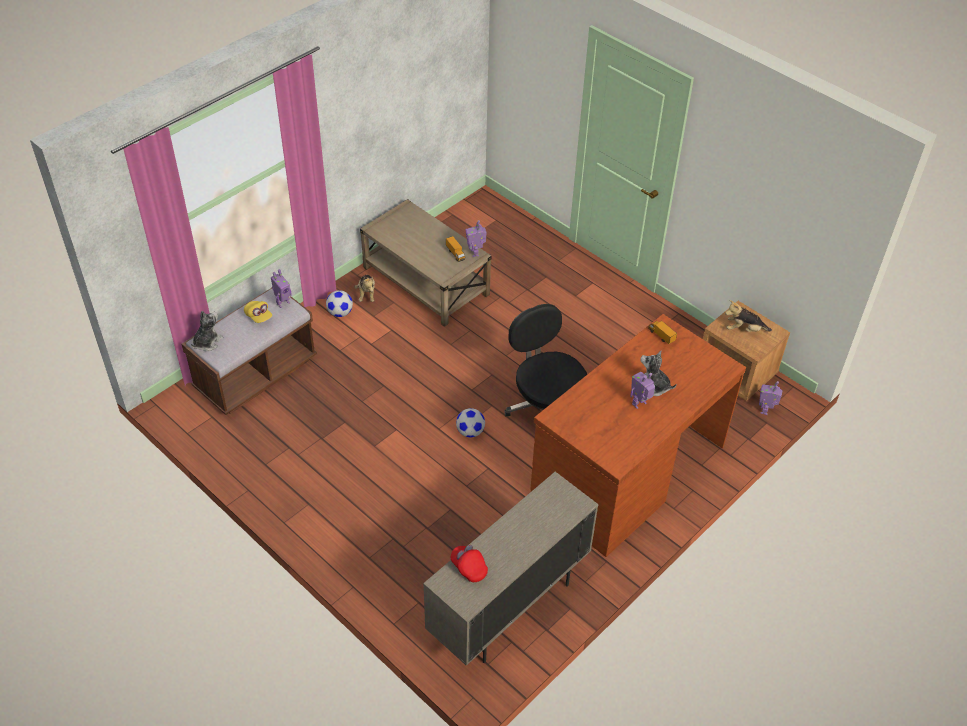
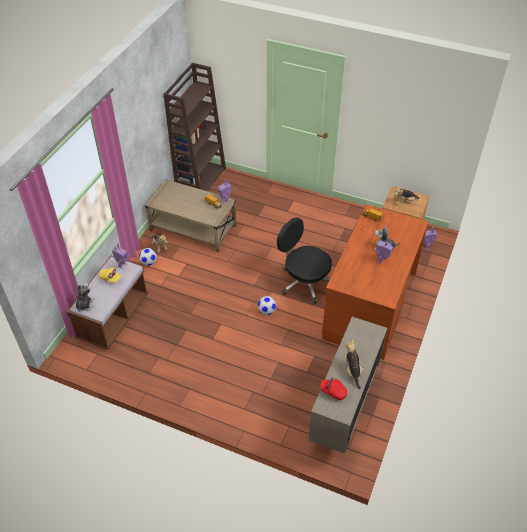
camera: 20 degrees left, 0 degrees up
none -> brown bookcase [164,63,226,191]
none -> plush toy [344,339,364,389]

